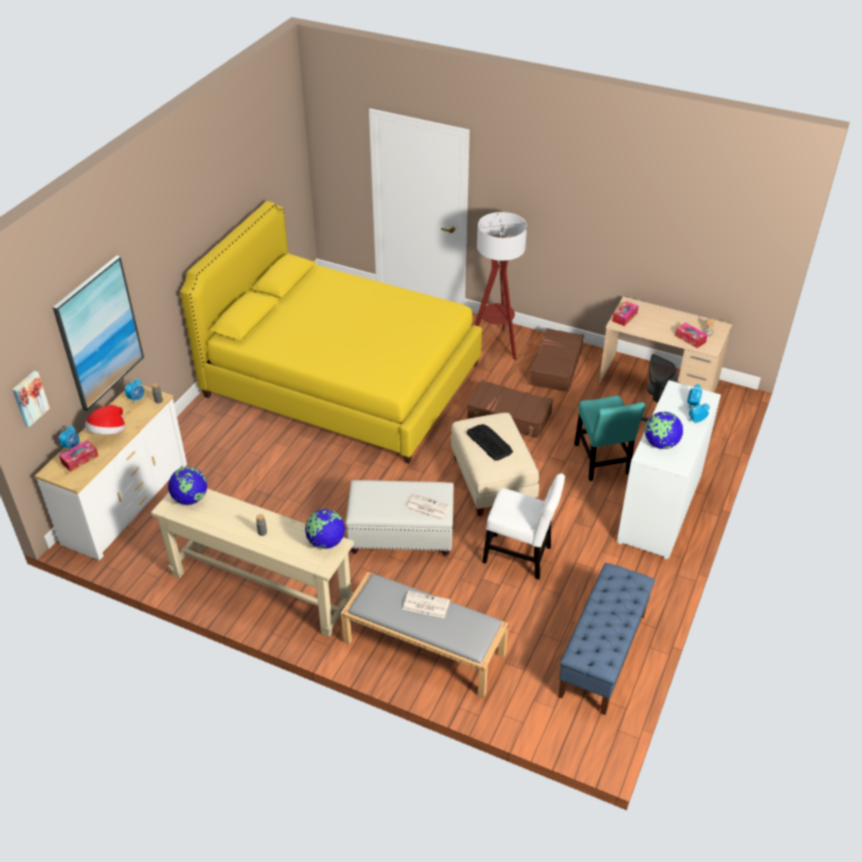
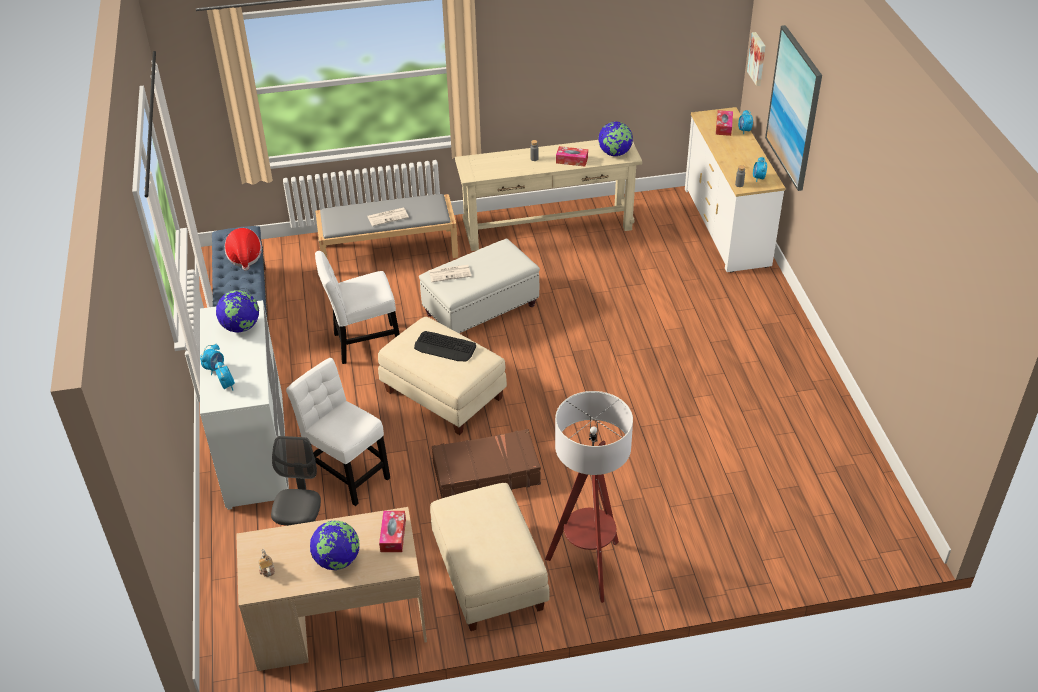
camera: 145 degrees right, 0 degrees up
hat [85,405,125,435] -> hat moved to [225,228,262,271]
yellow bed [180,201,482,464] -> none
globe [305,509,345,549] -> globe moved to [310,521,360,570]
brown suitcase [528,328,584,392] -> beige ottoman [430,483,550,631]
turquoise chair [574,395,646,481] -> white chair [286,358,390,506]
tissue box [675,323,707,348] -> tissue box moved to [556,146,588,167]

